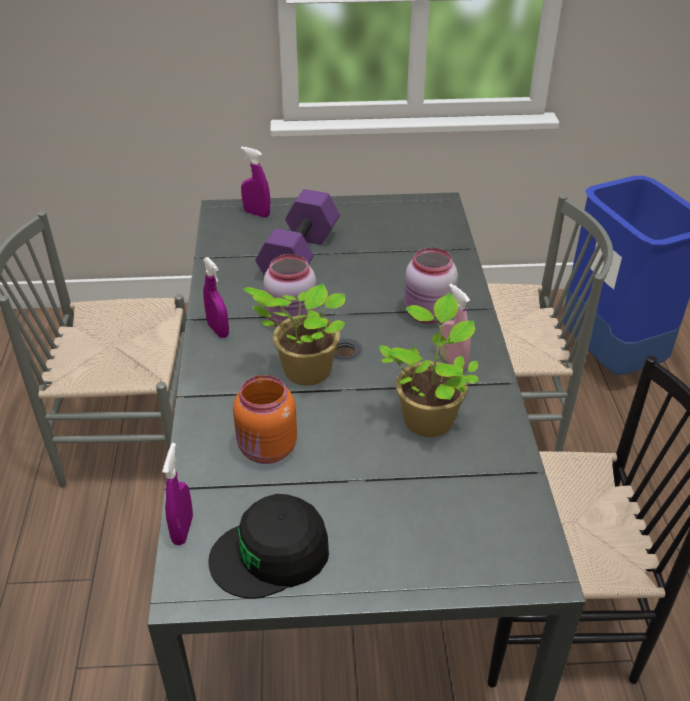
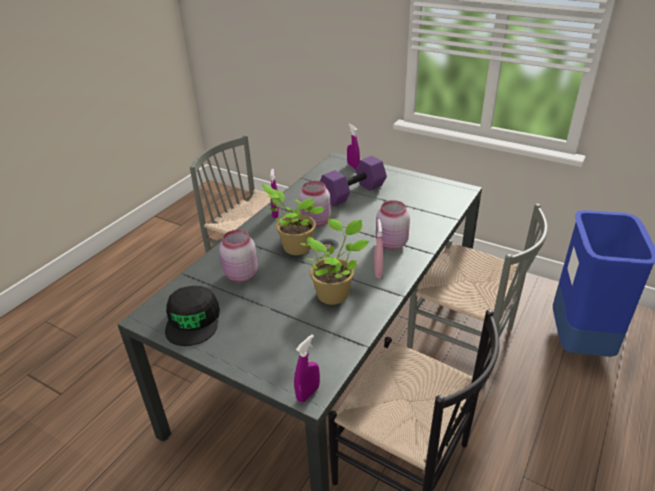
camera: 35 degrees right, 5 degrees down
purple spray bottle [162,443,193,545] -> purple spray bottle moved to [294,334,320,402]
black cap [208,494,329,599] -> black cap turned 105 degrees counterclockwise [165,286,220,346]
orange jar [233,375,297,464] -> pink jar [219,230,258,282]

